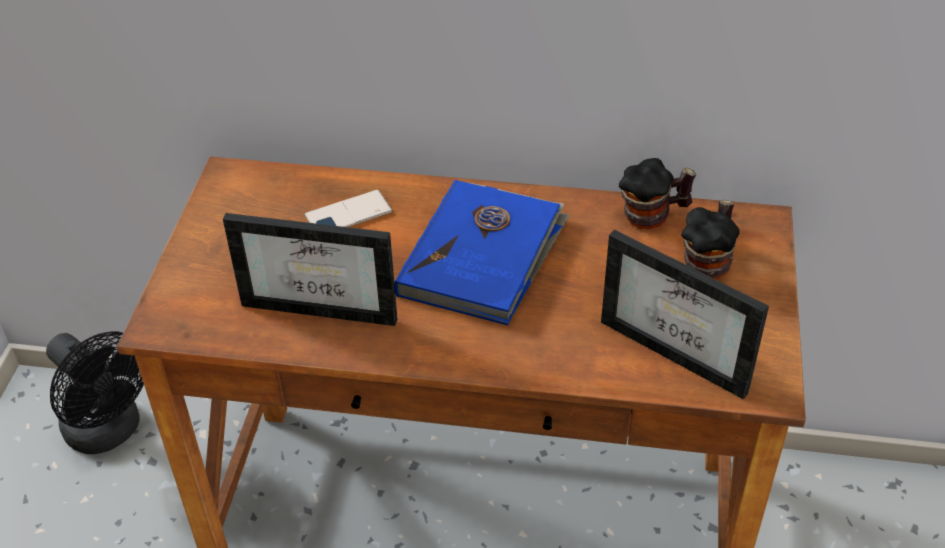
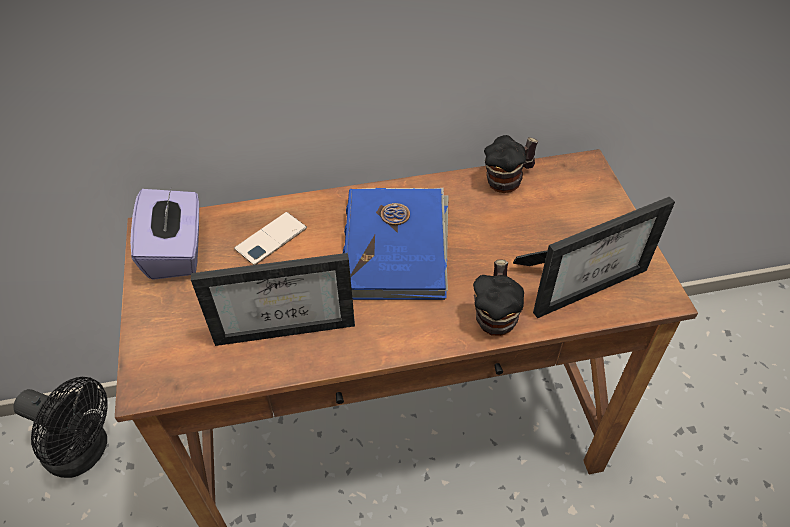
camera: 20 degrees left, 5 degrees up
picture frame [601,230,769,399] -> picture frame turned 45 degrees counterclockwise [513,196,675,318]
mug [681,200,740,280] -> mug moved to [473,259,524,336]
none -> purple tissue box [130,189,199,280]

